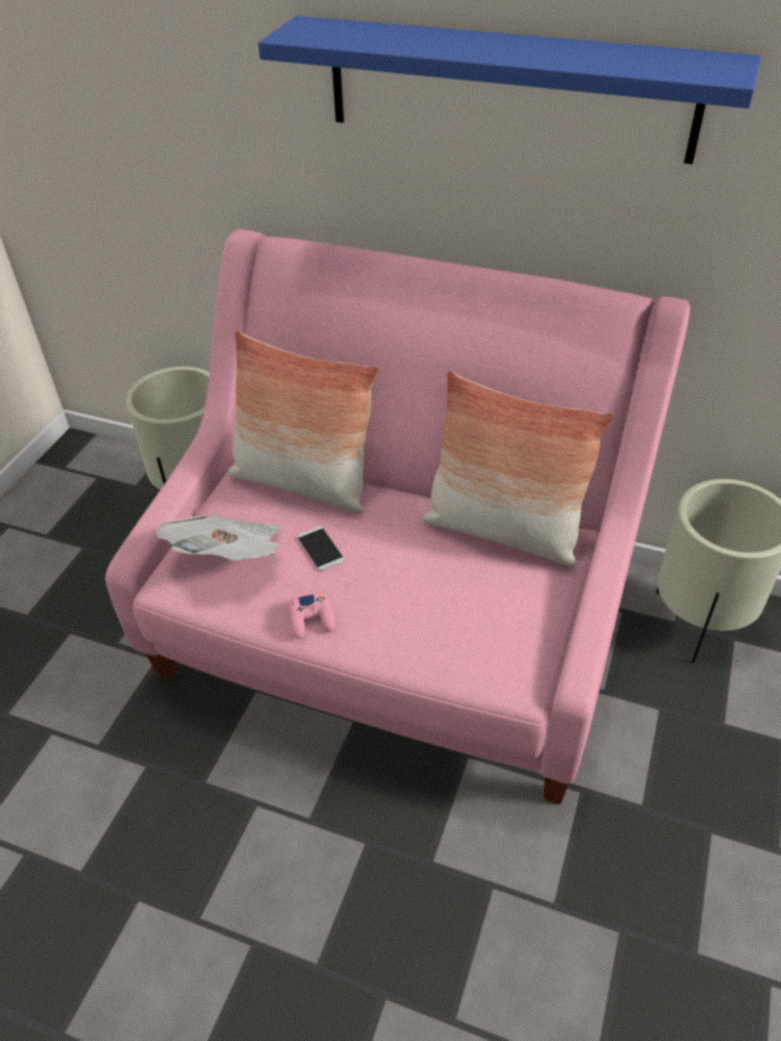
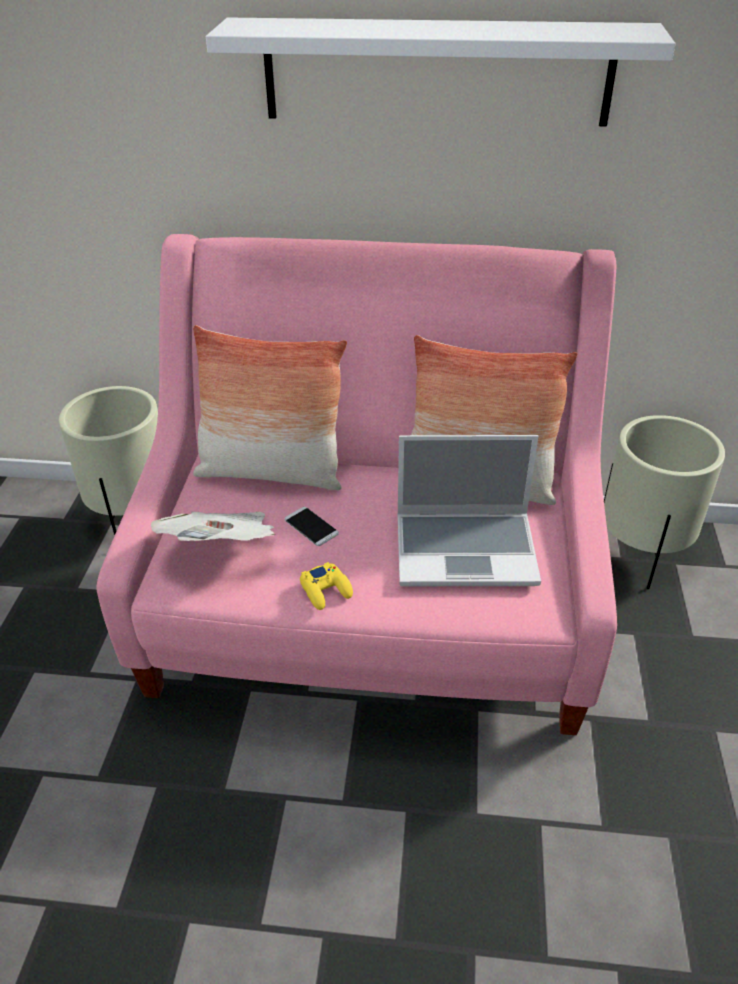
camera: 15 degrees left, 5 degrees down
blue shelf [258,16,761,164] -> white shelf [206,17,676,127]
pink game controller [288,591,336,639] -> yellow game controller [300,562,353,610]
none -> laptop [398,435,541,586]

